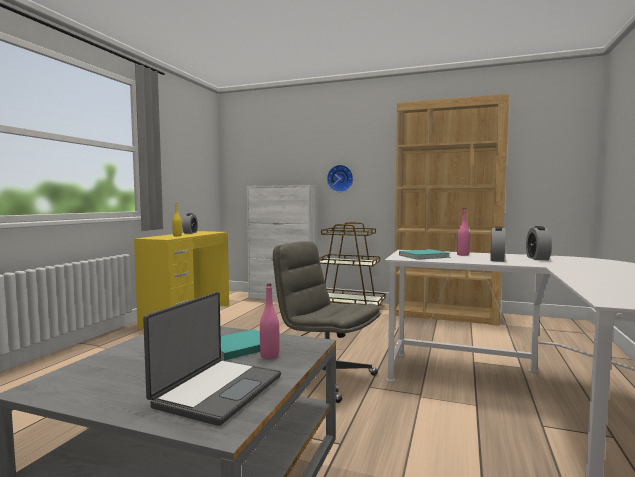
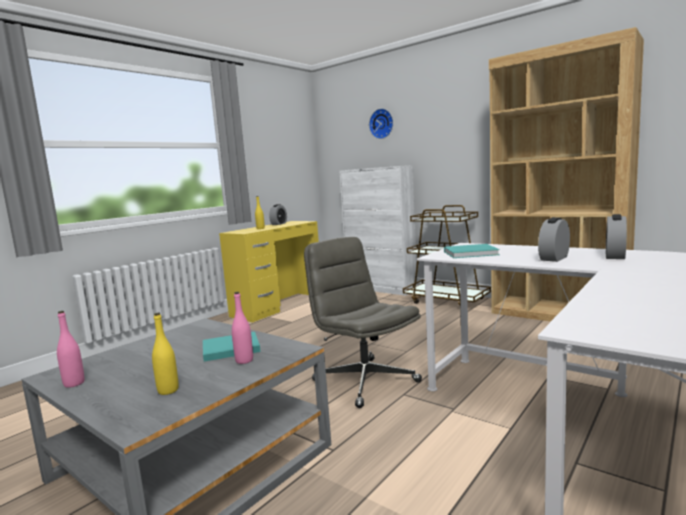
camera: 20 degrees right, 5 degrees up
laptop [143,292,281,426] -> yellow bottle [152,313,179,395]
wall clock [327,165,353,192] -> wall clock moved to [369,109,393,139]
pink bottle [457,209,470,256] -> pink bottle moved to [57,311,84,388]

